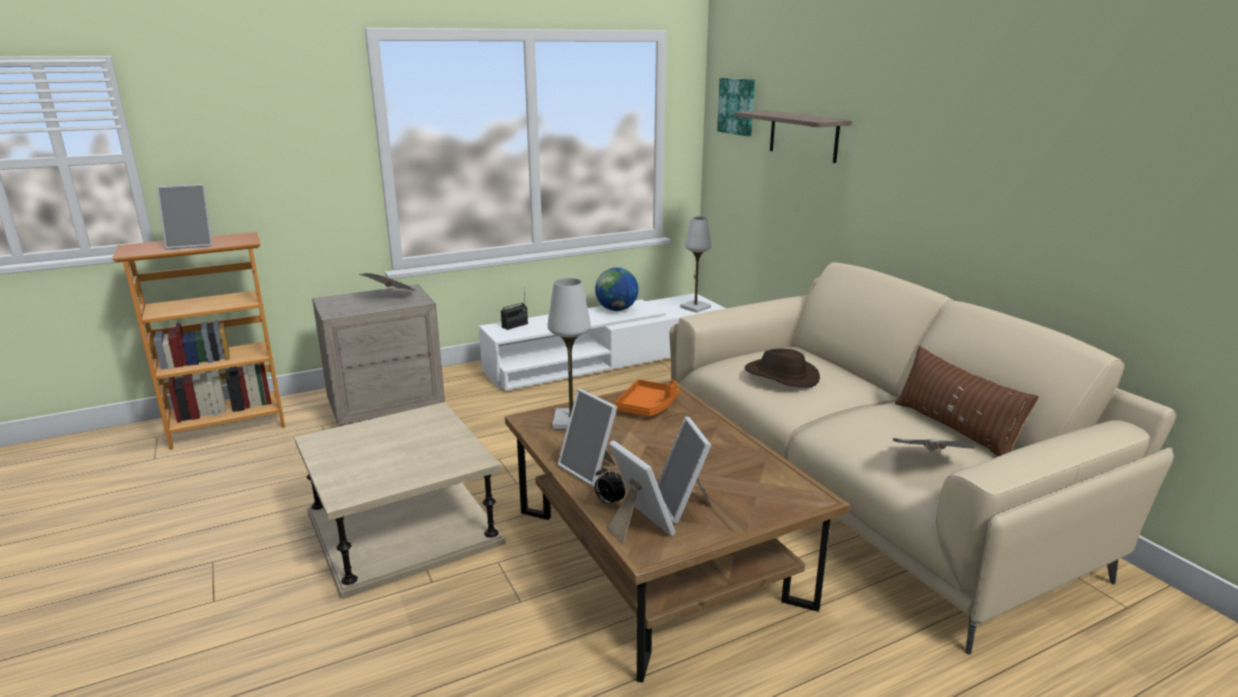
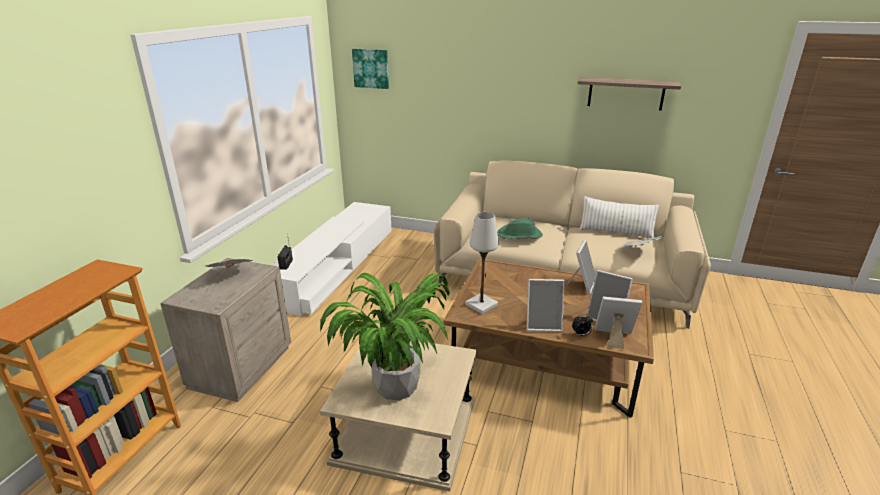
camera: 45 degrees left, 5 degrees up
picture frame [157,184,213,250] -> picture frame moved to [567,240,596,295]
globe [595,267,638,311] -> none
orange tray [614,379,680,416] -> none
white table lamp [680,216,711,313] -> none
shelf [734,111,852,163] -> shelf moved to [578,77,681,111]
brown hat [744,349,820,387] -> green hat [497,218,543,239]
brown pillow [895,346,1039,456] -> white pillow [579,196,659,239]
none -> potted plant [320,273,450,400]

